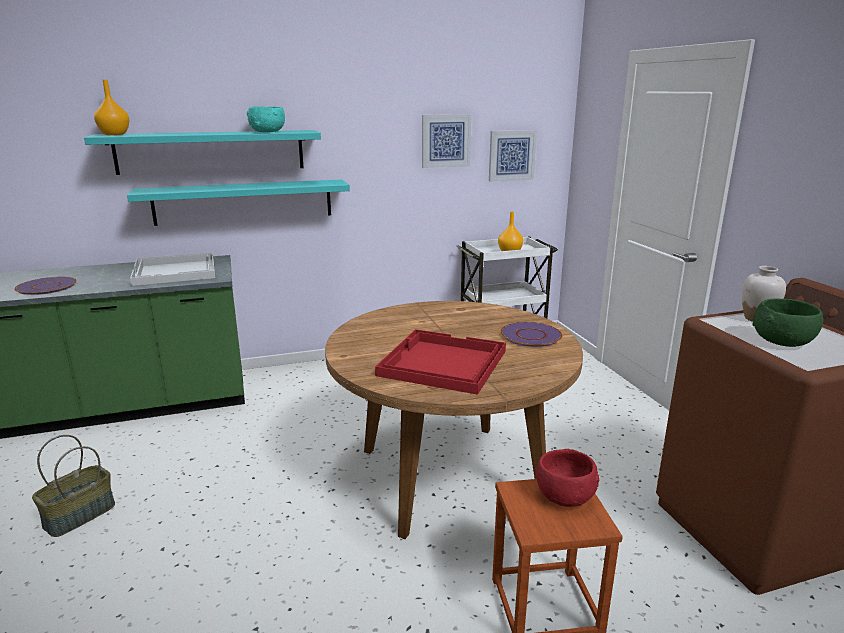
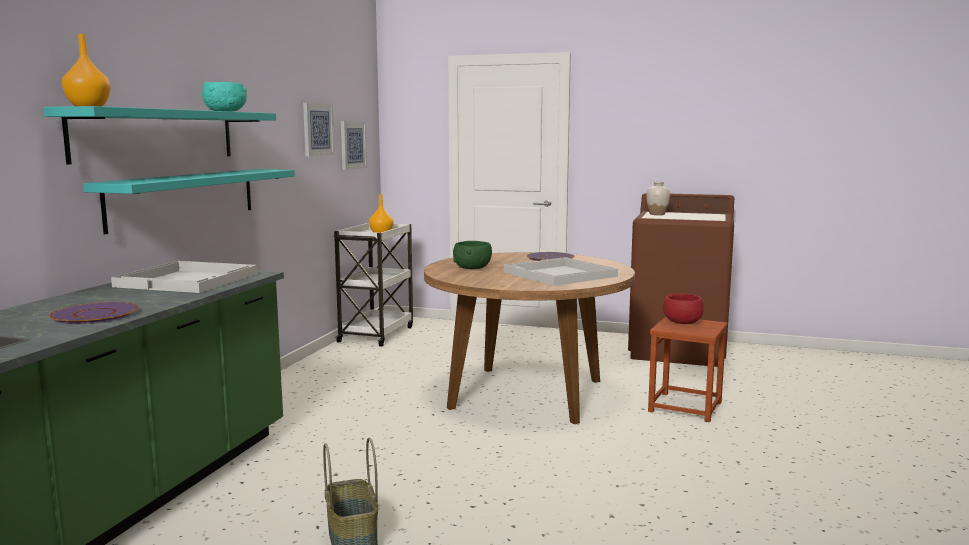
camera: 55 degrees left, 10 degrees down
red tray [375,329,506,395] -> white tray [504,257,618,286]
green bowl [752,298,823,347] -> green bowl moved to [453,241,492,269]

